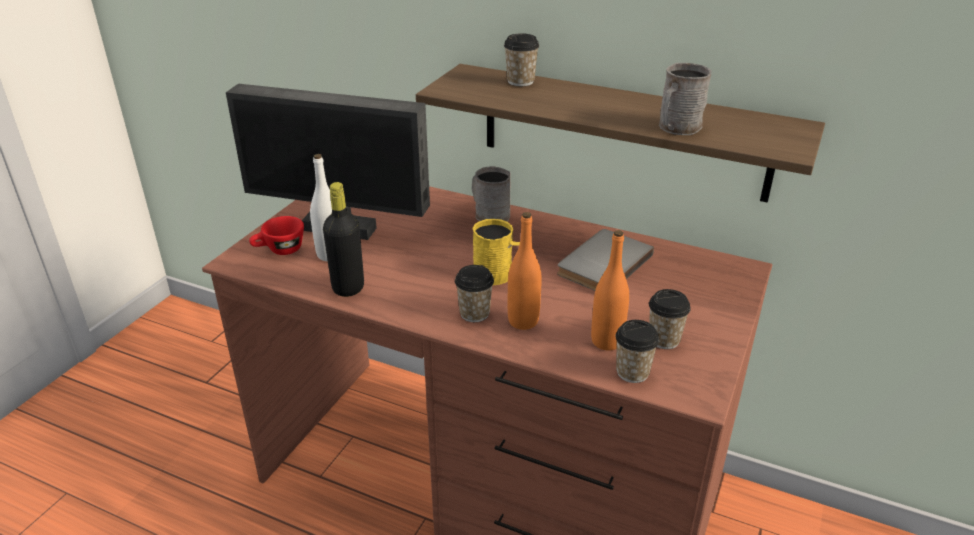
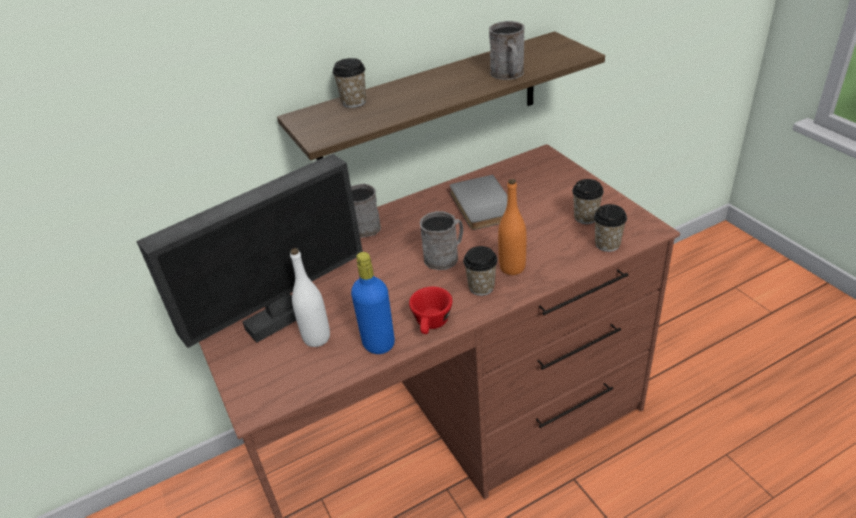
camera: 50 degrees left, 5 degrees up
red cup [249,216,304,255] -> red cup moved to [409,287,452,334]
black bottle [323,182,364,297] -> blue bottle [351,252,395,354]
yellow mug [473,219,520,285] -> grey mug [420,211,463,270]
orange bottle [591,230,629,351] -> none

